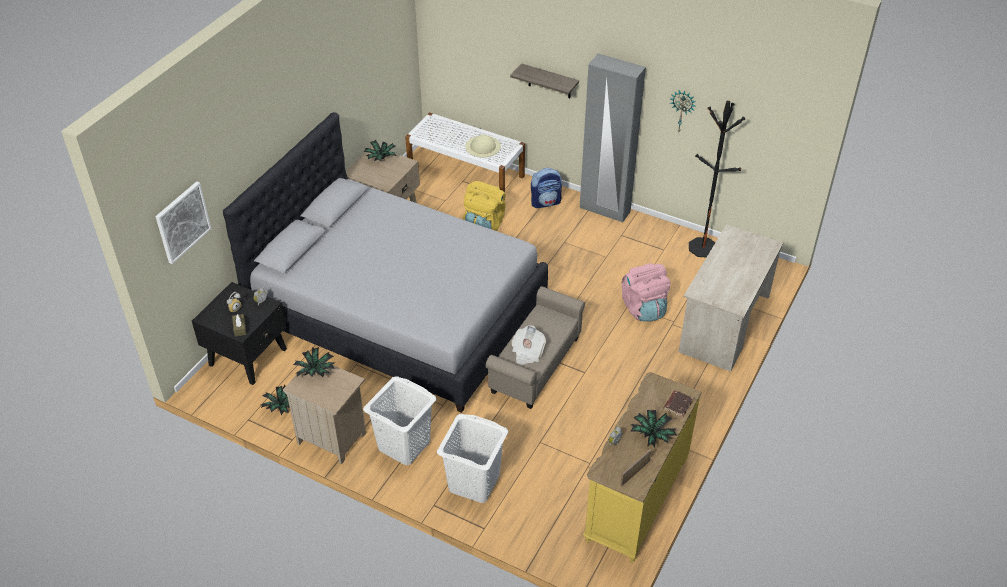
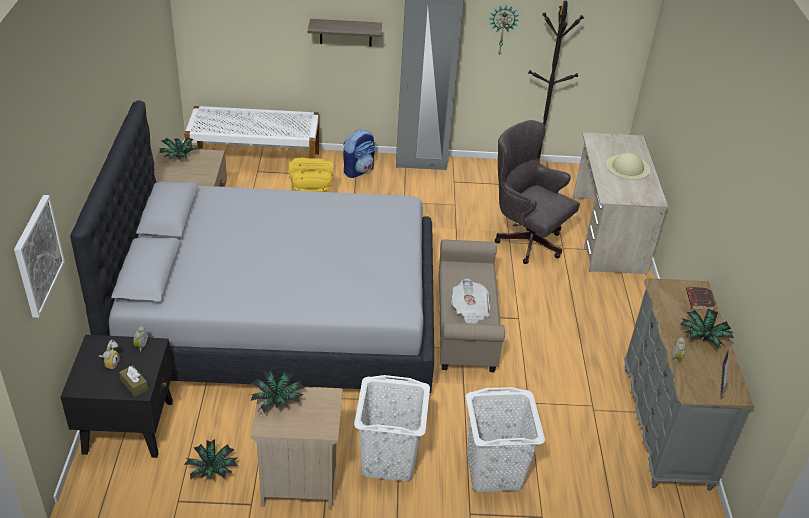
camera: 30 degrees left, 5 degrees down
beige hat [465,135,501,157] -> beige hat moved to [606,153,650,180]
yellow dresser [583,372,702,563] -> grey dresser [624,278,754,491]
pink backpack [622,263,671,322] -> grey office chair [495,120,580,264]

